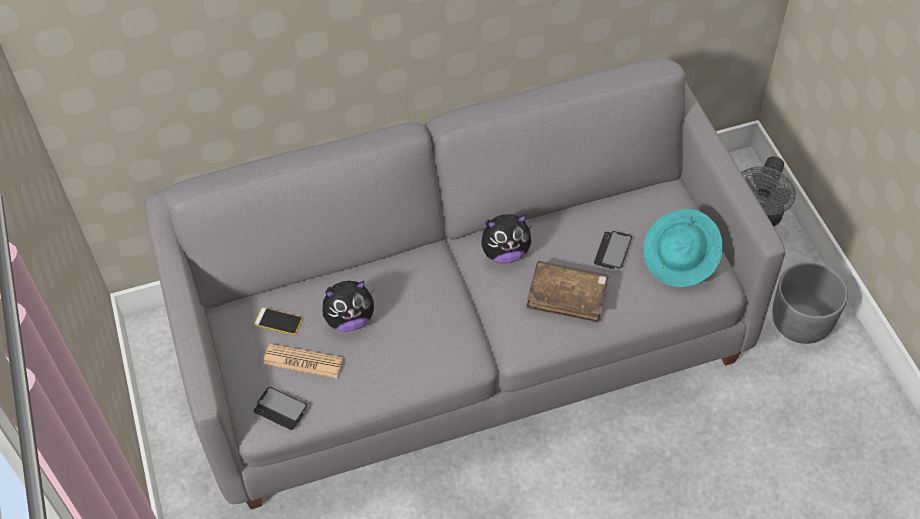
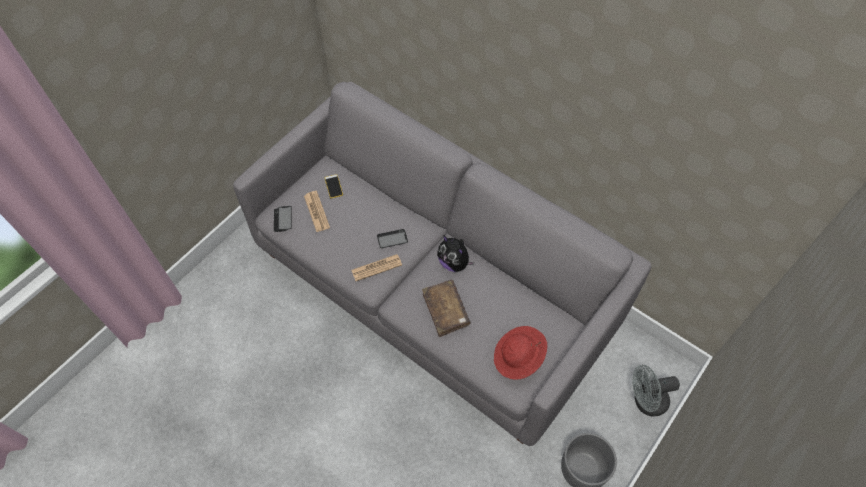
camera: 55 degrees right, 5 degrees up
plush toy [323,281,374,332] -> none
phone [594,231,632,269] -> phone moved to [377,229,408,248]
turquoise hat [644,209,723,287] -> red hat [494,326,547,380]
none -> newspaper [352,254,402,281]

